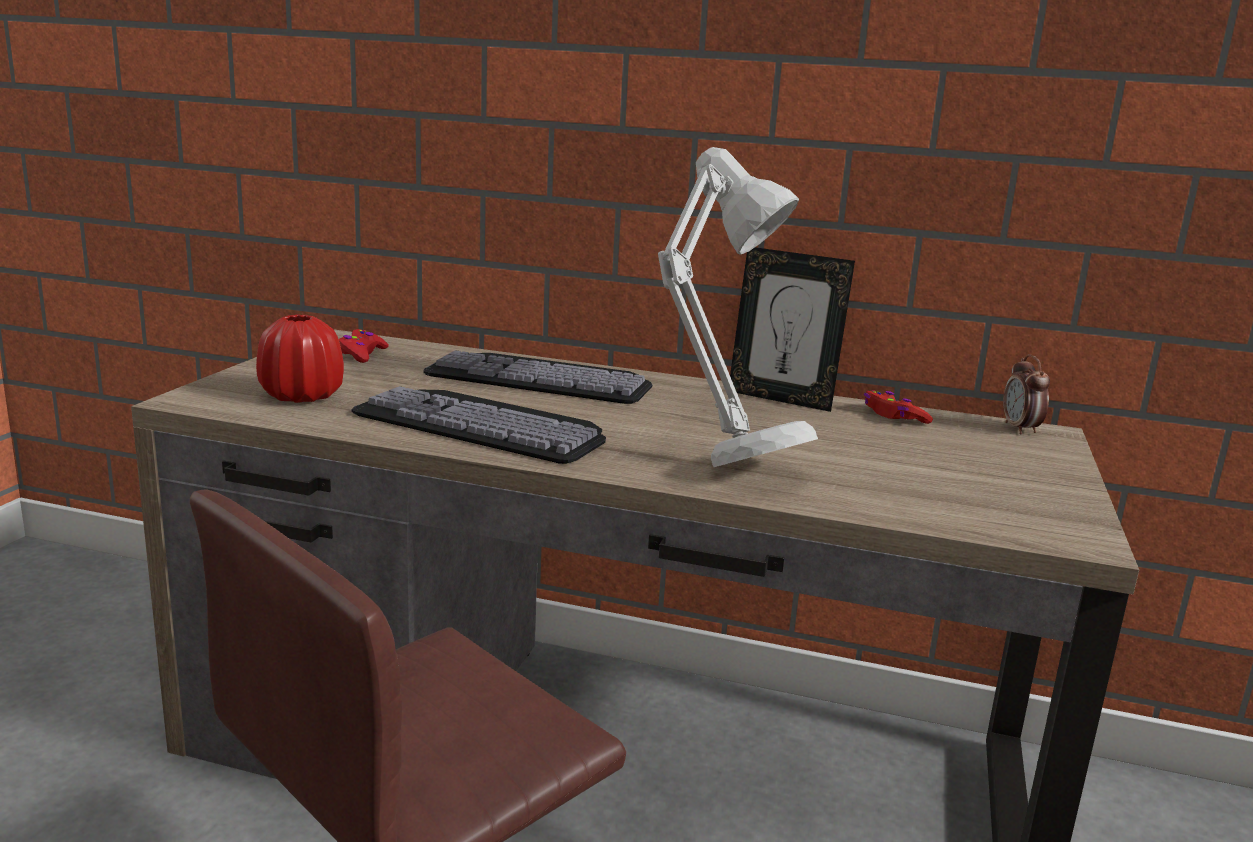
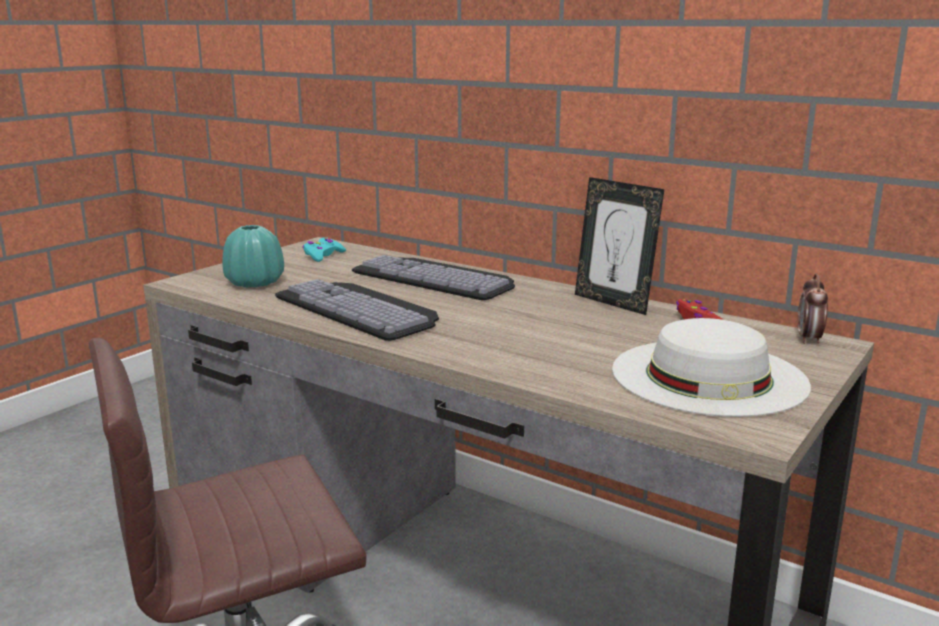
camera: 20 degrees right, 0 degrees up
red vase [256,314,344,403] -> turquoise vase [222,225,284,287]
red game controller [339,329,389,363] -> turquoise game controller [302,237,346,262]
grey table lamp [658,147,818,467] -> none
none -> white hat [612,318,811,417]

